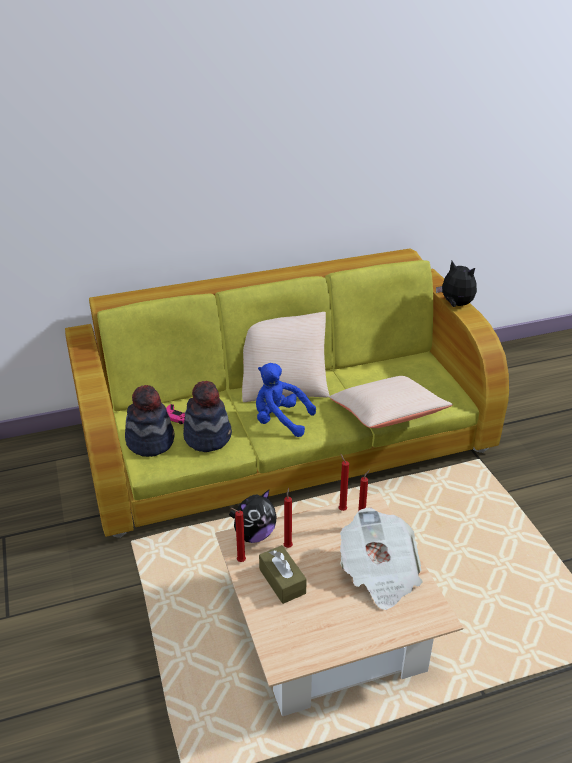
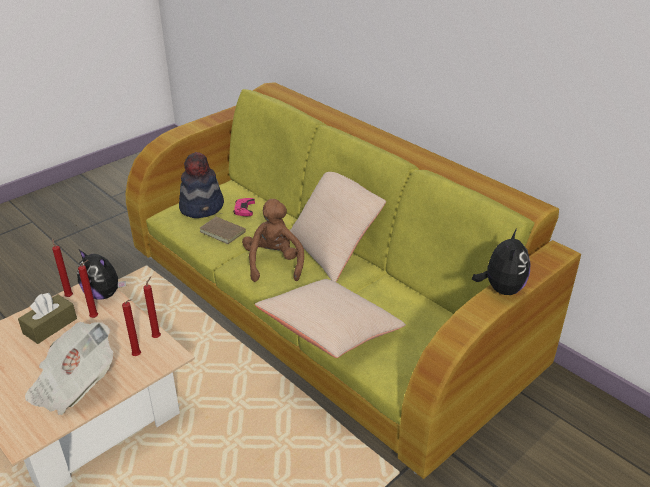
camera: 65 degrees right, 0 degrees up
hat [183,381,232,452] -> brown book [199,213,246,244]
blue plush toy [256,363,316,437] -> brown plush toy [242,199,304,282]

